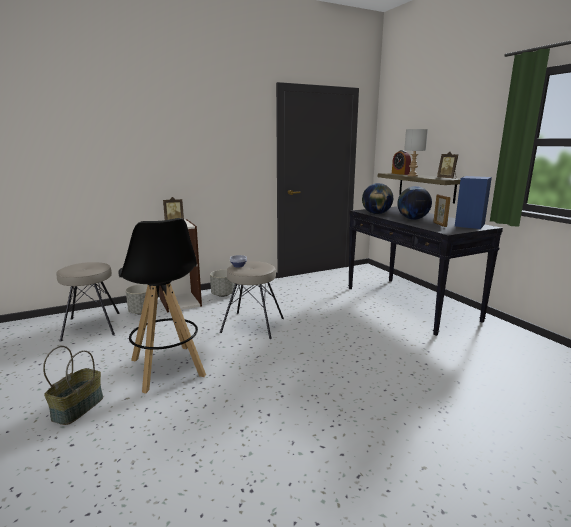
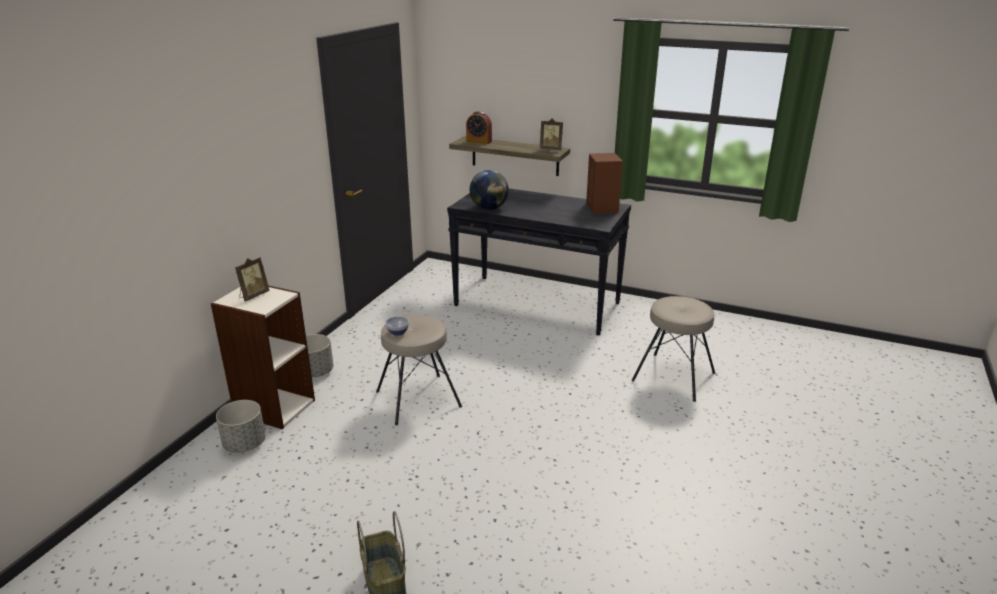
camera: 40 degrees left, 10 degrees up
beige stool [57,262,120,341] -> beige stool moved to [632,296,715,402]
black stool [118,218,206,393] -> none
globe [397,186,432,220] -> none
grey table lamp [404,129,428,176] -> none
picture frame [433,194,451,227] -> none
blue speaker [455,176,492,229] -> brown speaker [586,153,623,214]

